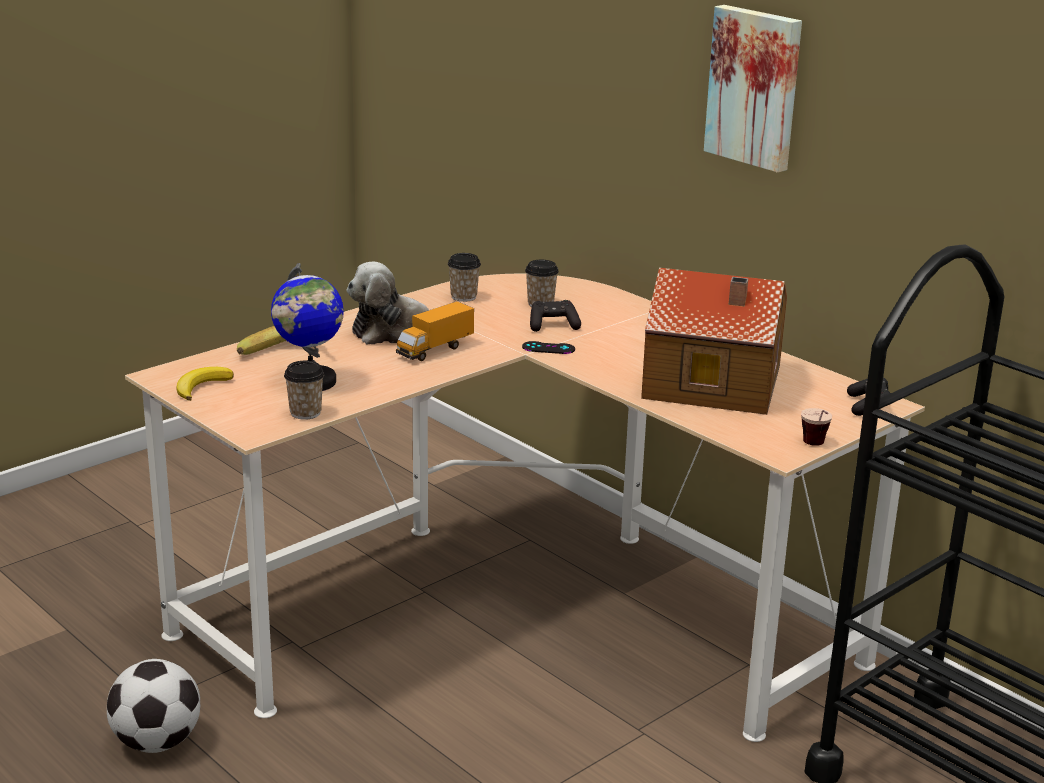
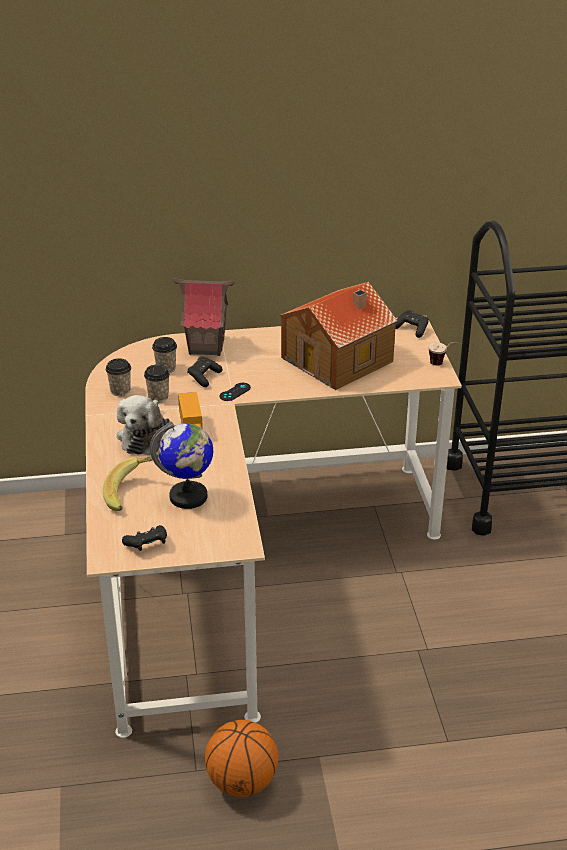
camera: 55 degrees left, 10 degrees up
football [107,659,200,753] -> basketball [205,720,279,797]
banana [176,367,234,401] -> black game controller [122,525,167,551]
cup [284,361,324,420] -> cup moved to [144,364,170,403]
picture [704,5,802,172] -> none
none -> toy house [172,278,235,356]

